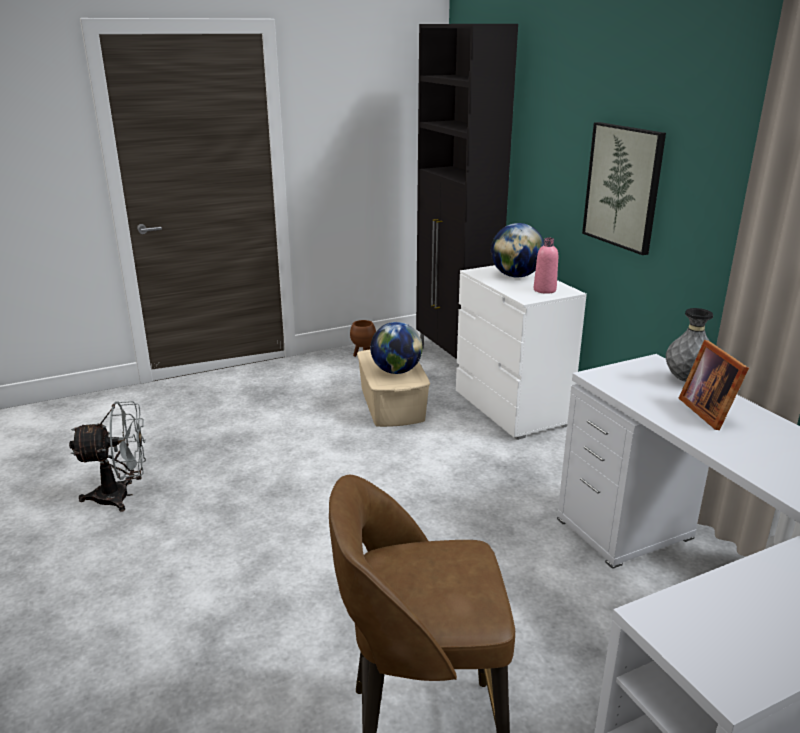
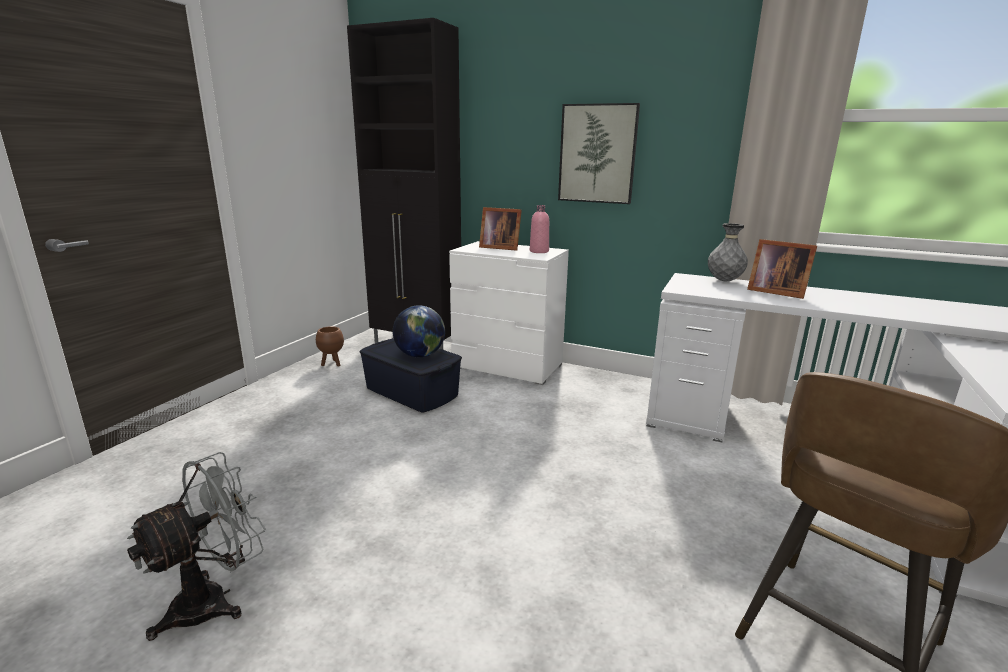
camera: 40 degrees left, 5 degrees down
beige storage box [357,349,430,427] -> blue storage box [359,338,462,413]
globe [491,223,544,277] -> picture frame [479,207,522,251]

